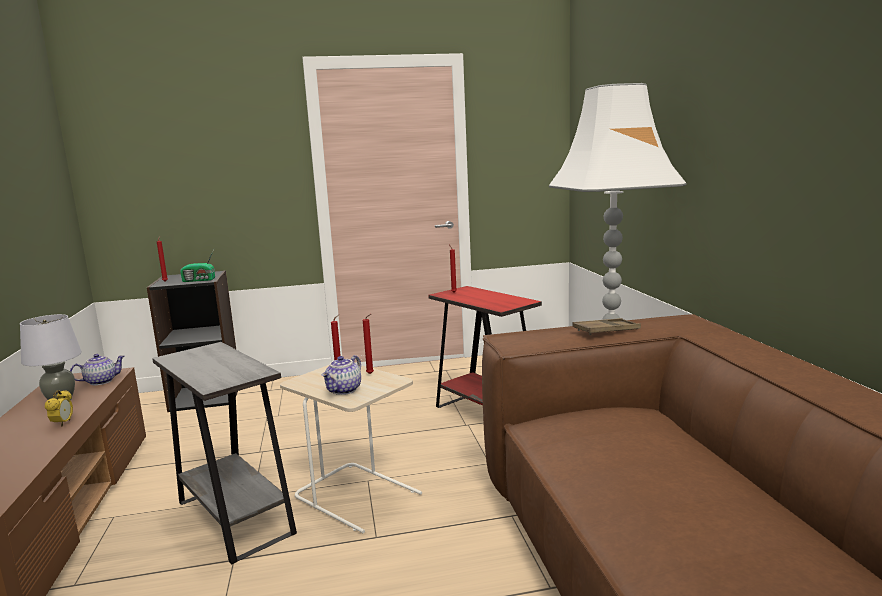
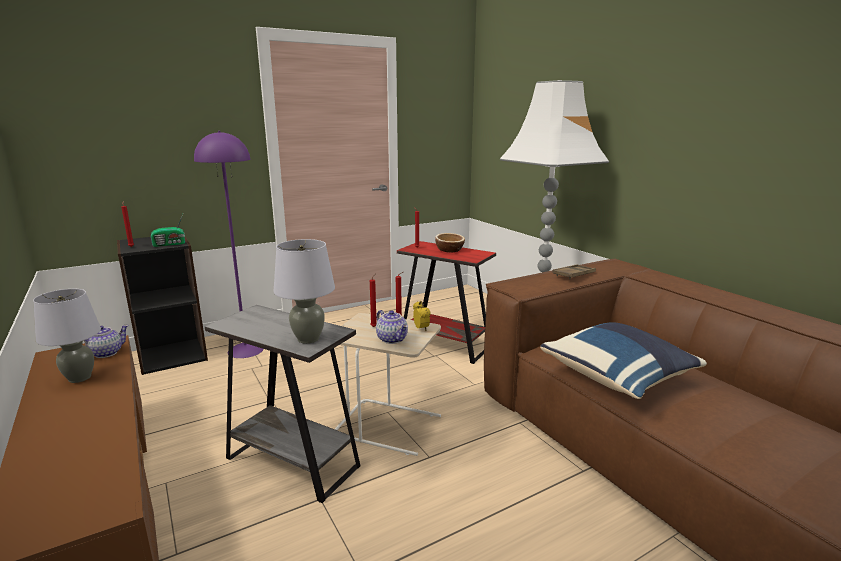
camera: 20 degrees left, 5 degrees up
alarm clock [45,390,73,427] -> alarm clock moved to [413,301,430,331]
teapot [322,355,361,395] -> teapot turned 45 degrees counterclockwise [376,310,408,344]
none -> purple floor lamp [194,131,264,358]
none -> grey table lamp [273,239,335,344]
none -> bowl [435,233,465,252]
none -> blue pillow [540,322,707,399]

